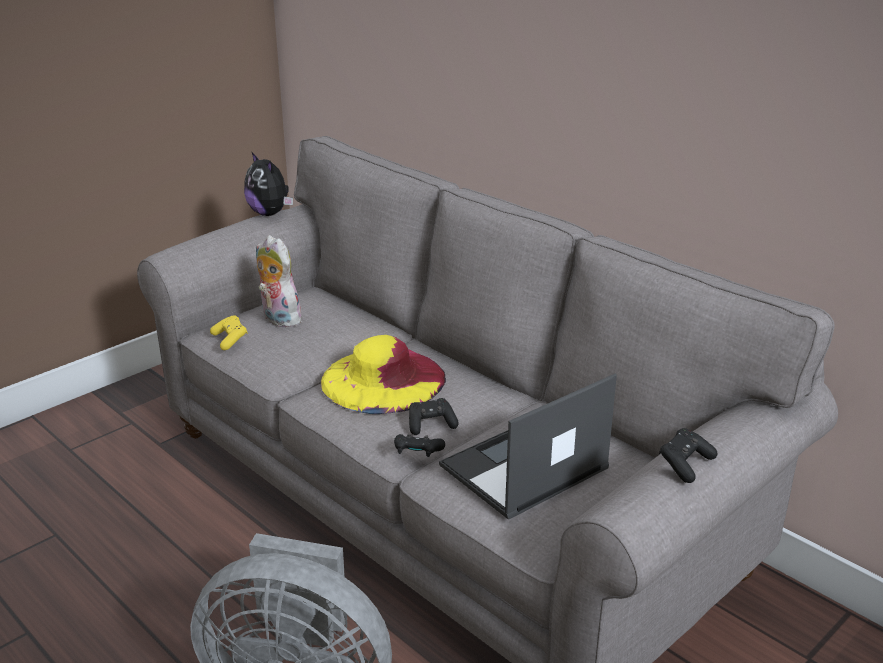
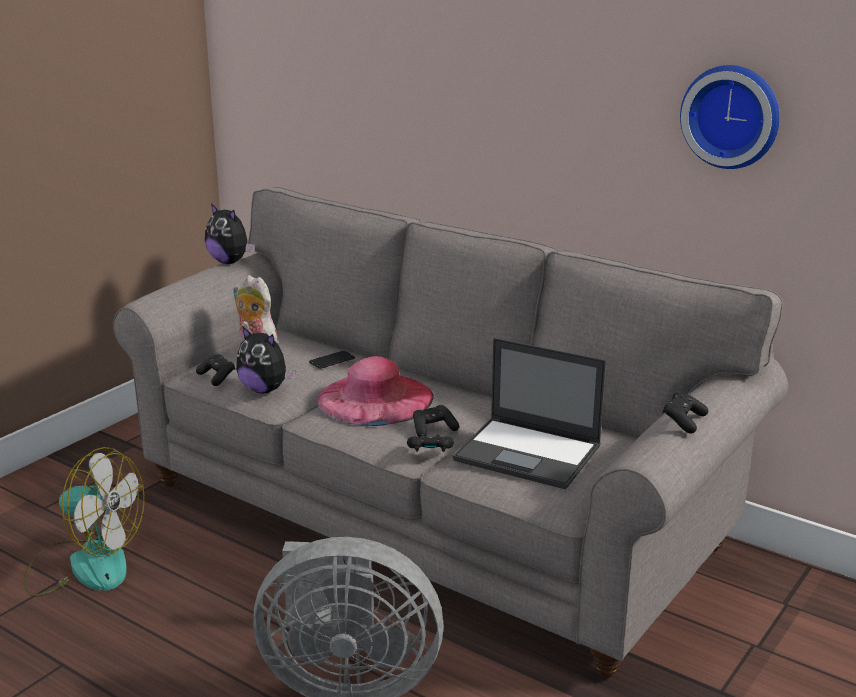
camera: 10 degrees left, 5 degrees down
yellow game controller [210,315,248,350] -> black game controller [196,354,235,386]
yellow hat [321,335,446,414] -> pink hat [318,356,434,426]
laptop [439,374,617,520] -> laptop turned 105 degrees counterclockwise [453,338,606,490]
none -> fan [23,447,145,596]
none -> plush toy [236,326,295,393]
none -> phone [309,351,355,369]
none -> wall clock [680,65,780,169]

